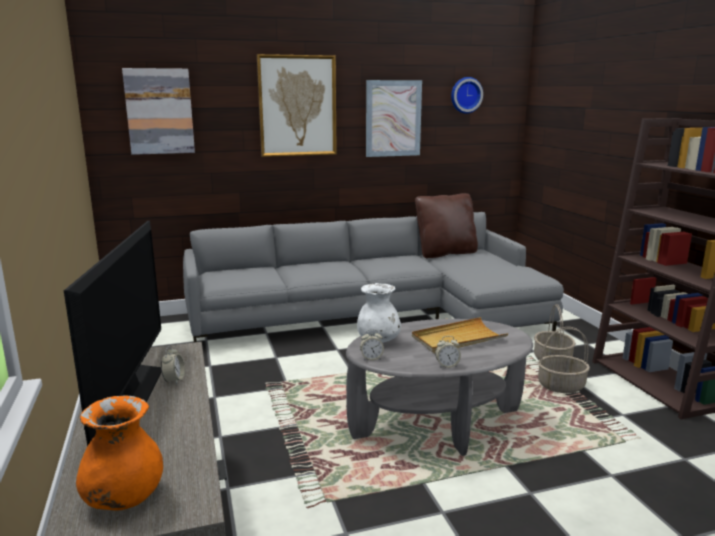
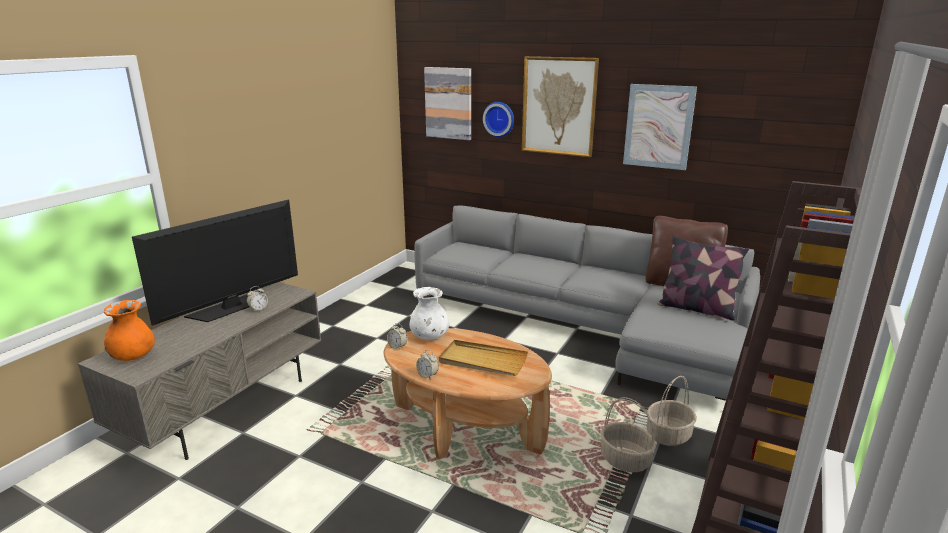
camera: 45 degrees right, 5 degrees up
grey coffee table [346,319,533,456] -> brown coffee table [384,328,552,460]
wall clock [451,77,483,114] -> wall clock moved to [483,102,514,137]
none -> pillow [658,235,749,321]

